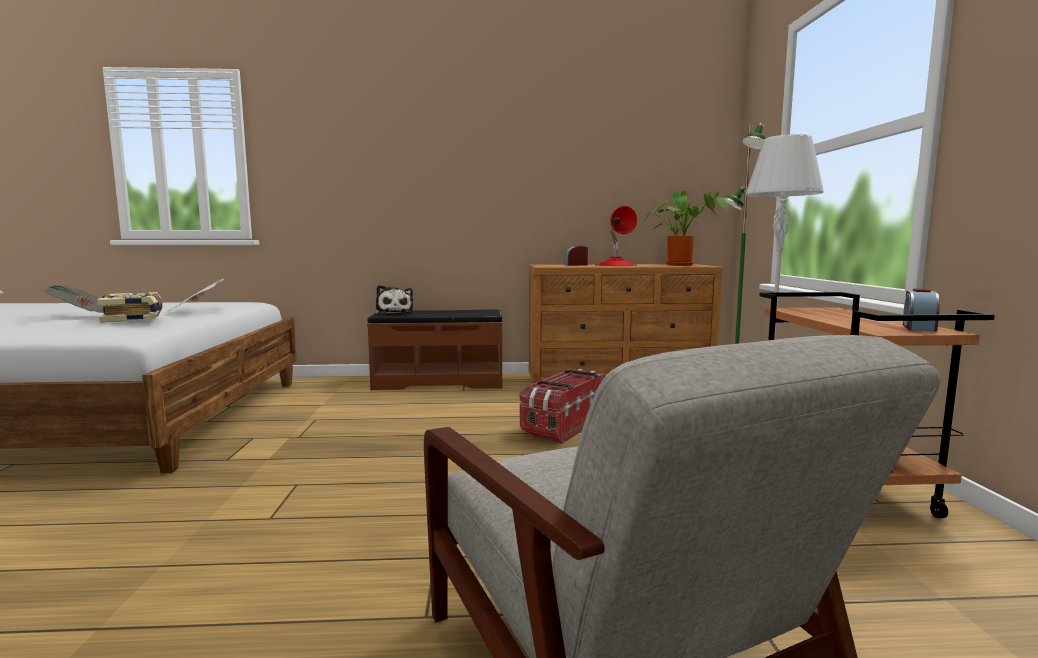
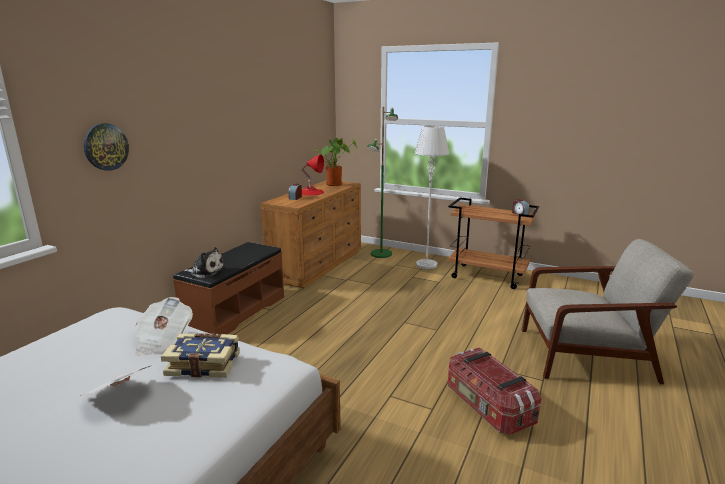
camera: 60 degrees left, 10 degrees up
storage box [519,369,606,444] -> storage box moved to [448,347,541,435]
none -> wall clock [84,123,129,171]

